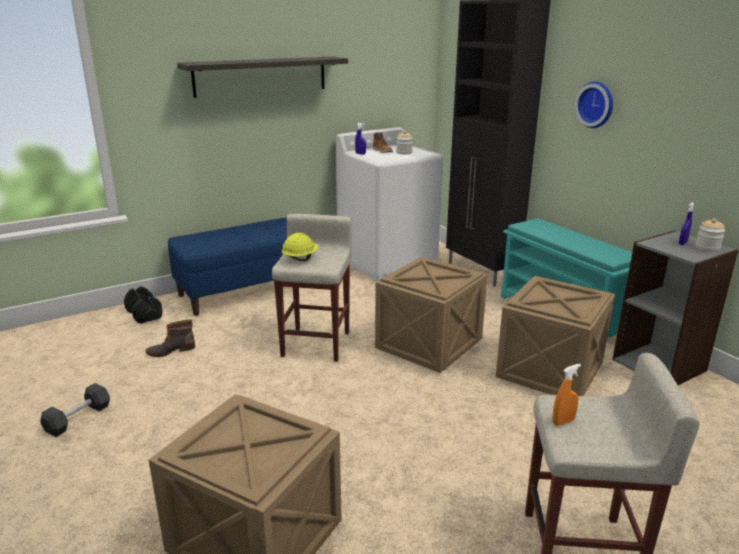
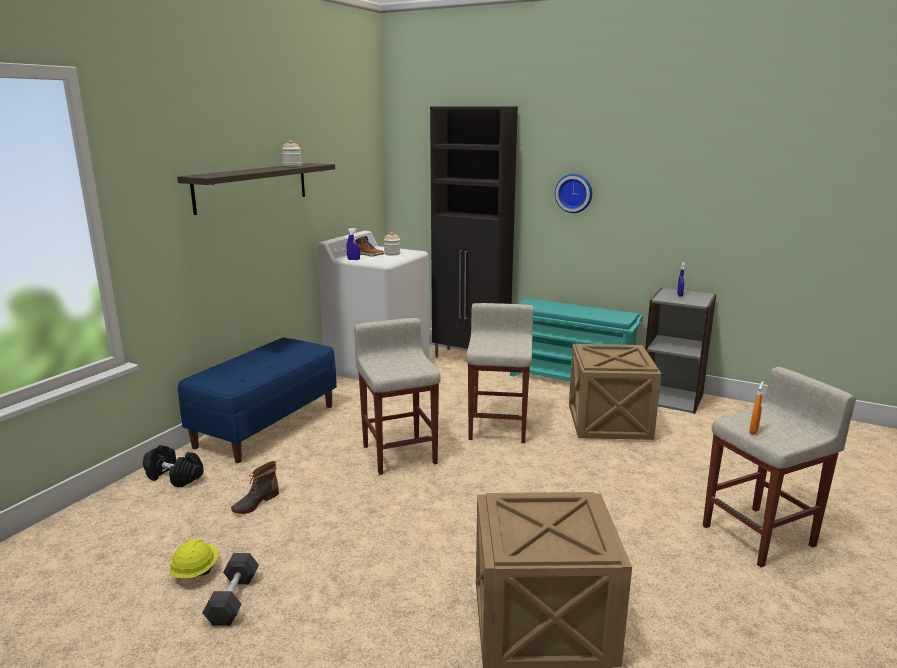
camera: 30 degrees left, 5 degrees down
yellow hard hat [281,233,319,261] -> yellow hard hat moved to [170,539,218,579]
crate [375,257,488,373] -> beige stool [466,303,533,443]
jar [695,219,725,252] -> jar moved to [282,140,302,167]

